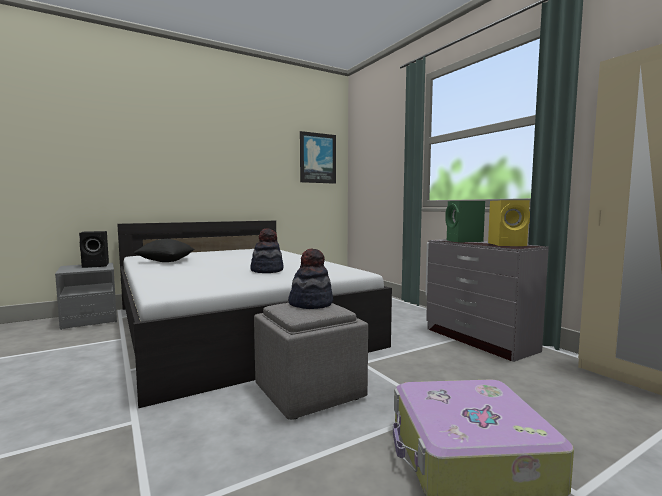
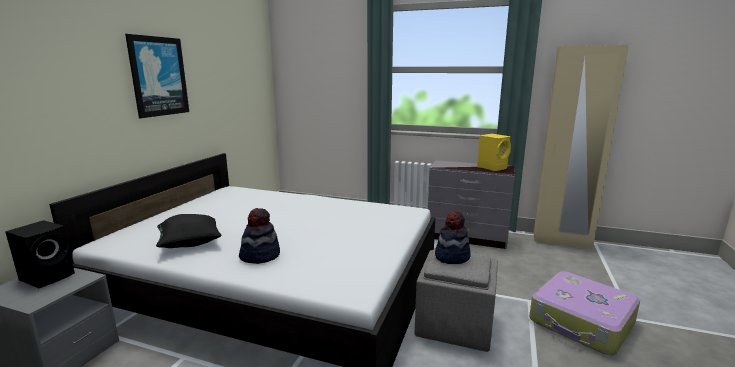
camera: 40 degrees left, 10 degrees up
hat [250,228,284,273] -> hat moved to [239,208,280,264]
picture [300,131,336,184] -> picture moved to [125,34,189,118]
green speaker [445,201,485,243] -> none

